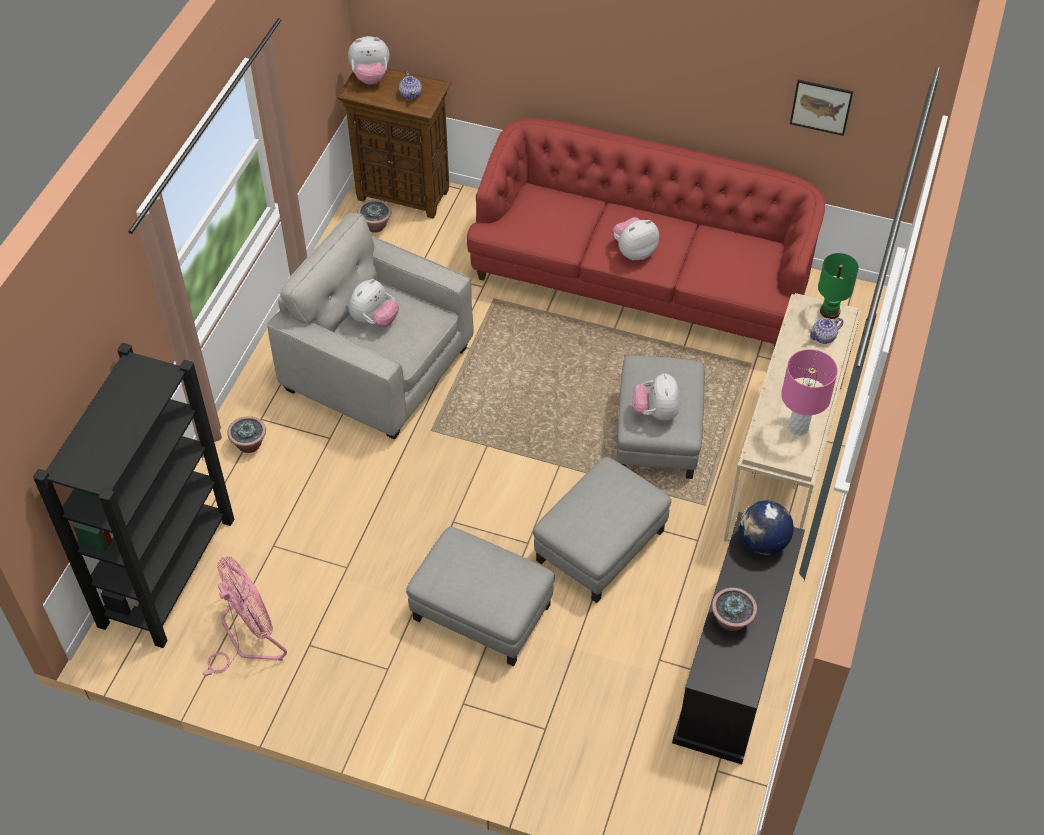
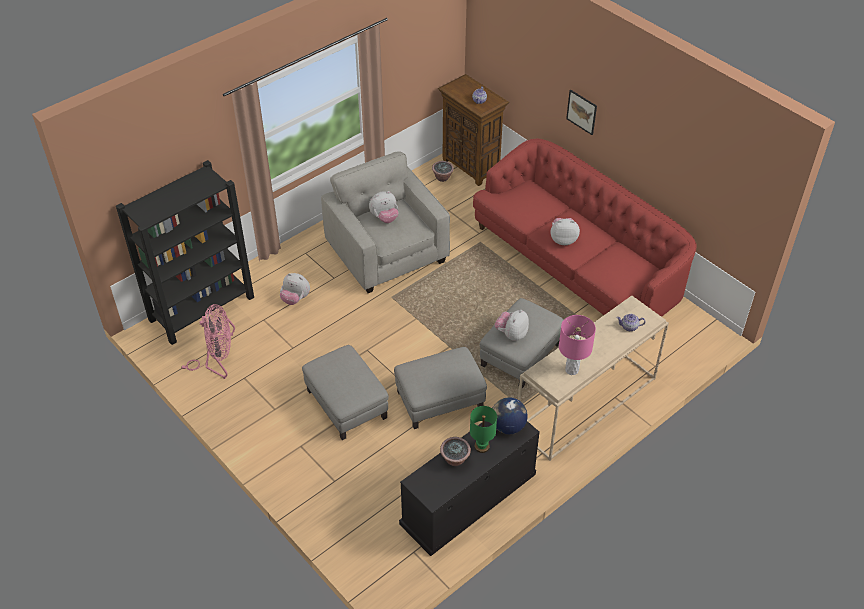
camera: 30 degrees right, 5 degrees down
potted plant [227,416,266,453] -> none
plush toy [348,36,390,85] -> plush toy moved to [280,273,310,305]
picture [790,80,853,136] -> picture moved to [566,90,597,135]
green table lamp [818,253,859,319] -> green table lamp moved to [470,406,497,453]

